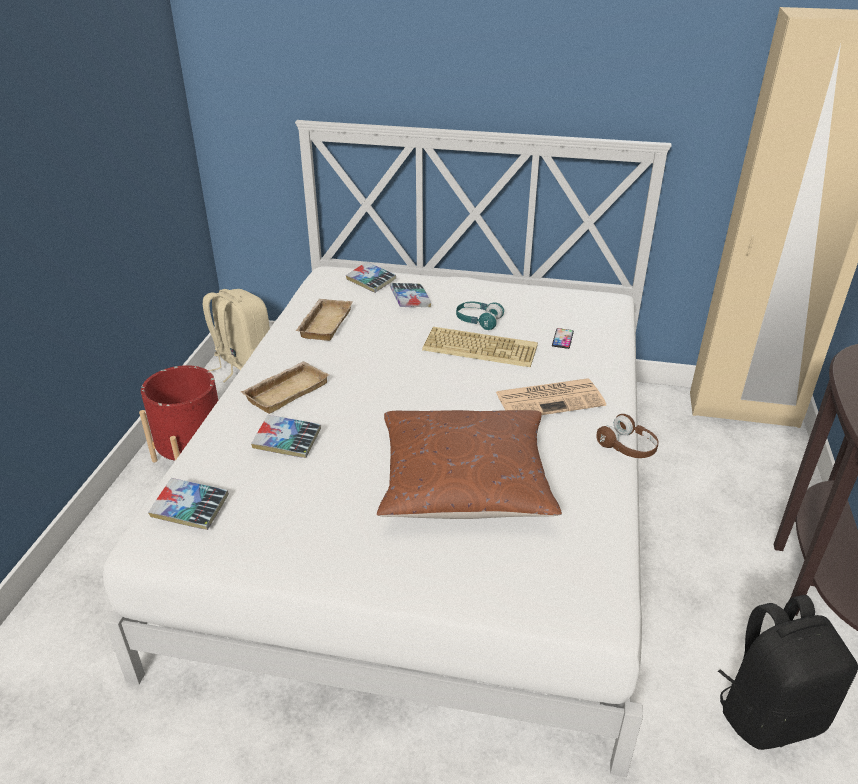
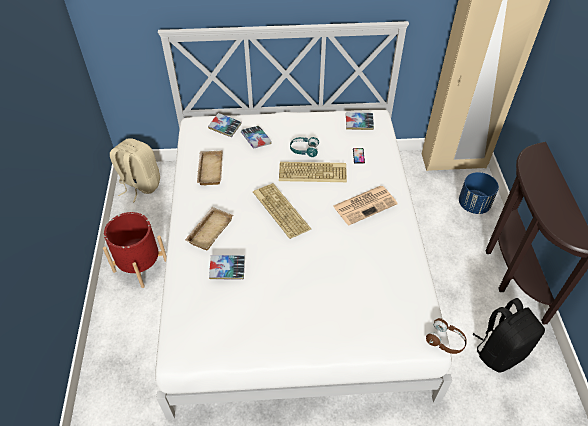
camera: 15 degrees left, 15 degrees up
book [148,478,229,530] -> book moved to [346,112,374,130]
brown pillow [377,410,562,519] -> none
brown headphones [596,414,659,458] -> brown headphones moved to [426,318,467,354]
none -> keyboard [253,183,311,239]
none -> blue planter [459,172,499,214]

